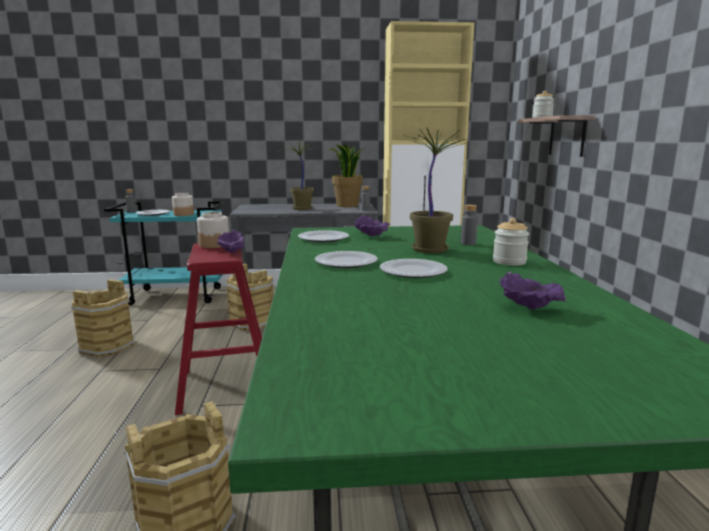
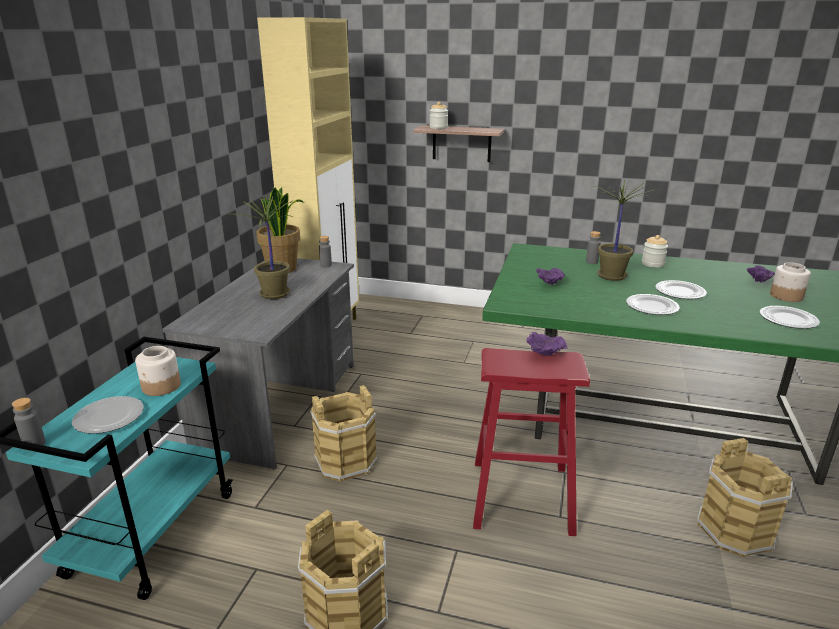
camera: 70 degrees left, 10 degrees up
jar [197,212,229,248] -> jar moved to [770,262,811,302]
plate [298,230,349,242] -> plate moved to [760,306,820,329]

